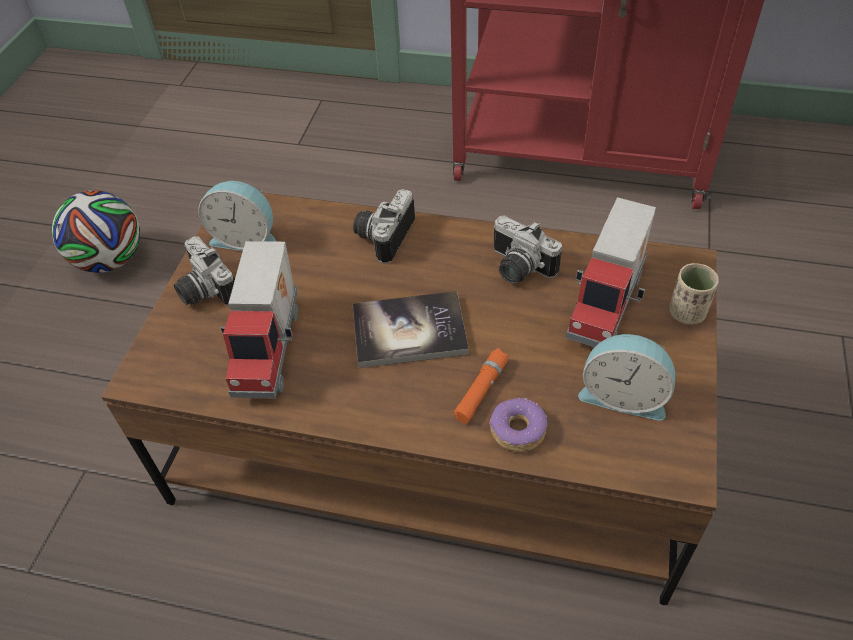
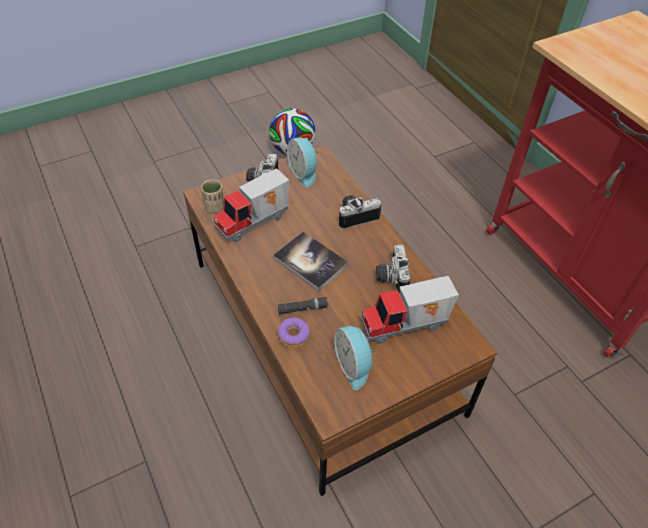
camera: 45 degrees right, 0 degrees up
orange flashlight [453,349,508,424] -> black flashlight [278,297,328,314]
beige cup [669,263,719,325] -> beige cup moved to [201,180,224,213]

